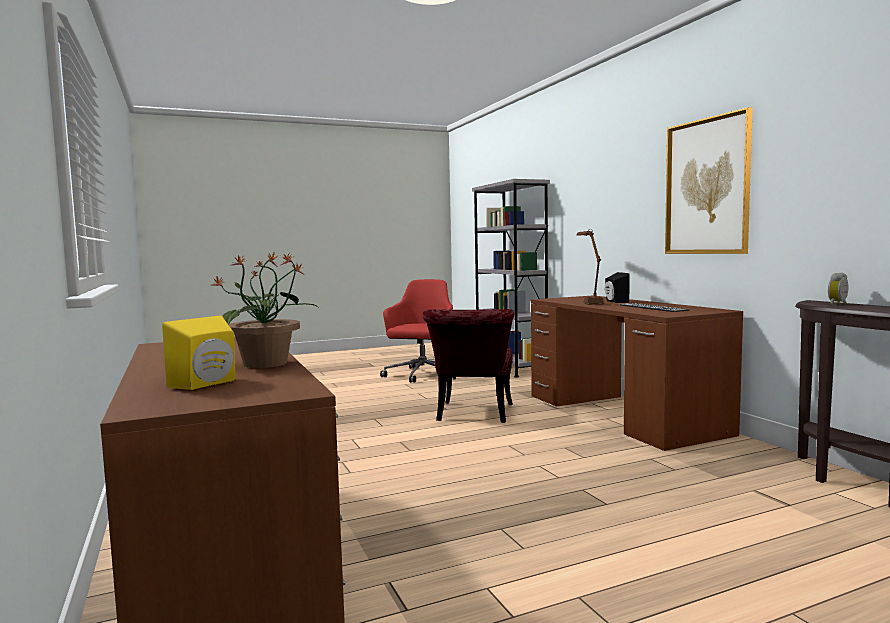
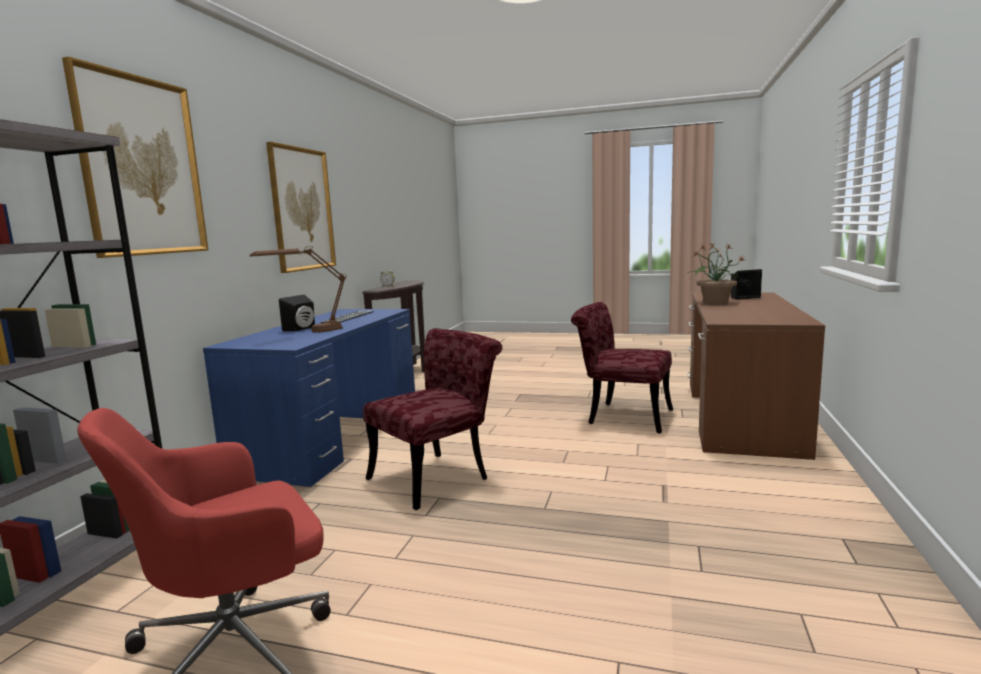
camera: 140 degrees left, 5 degrees up
yellow speaker [162,316,235,390] -> black speaker [731,269,762,300]
brown desk [531,296,743,451] -> blue desk [203,309,415,487]
none -> picture [62,57,208,258]
none -> red chair [571,302,673,434]

